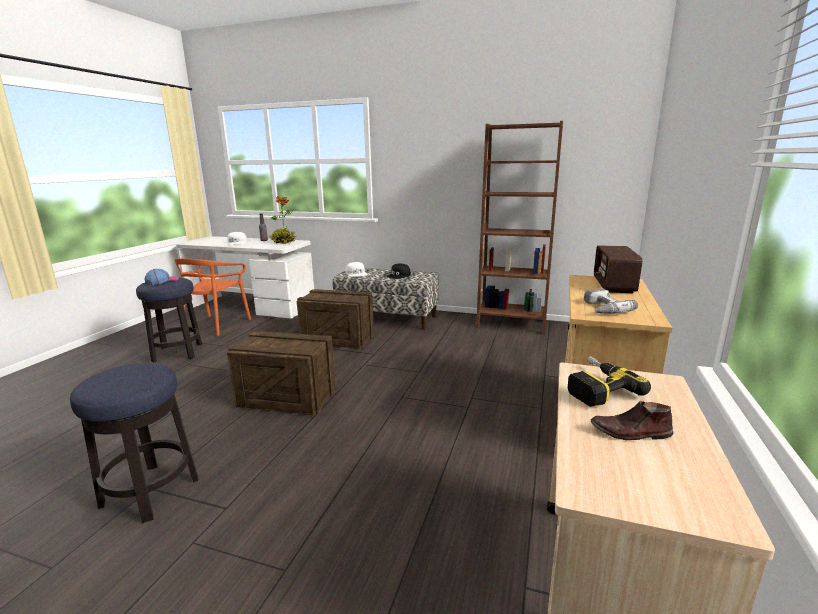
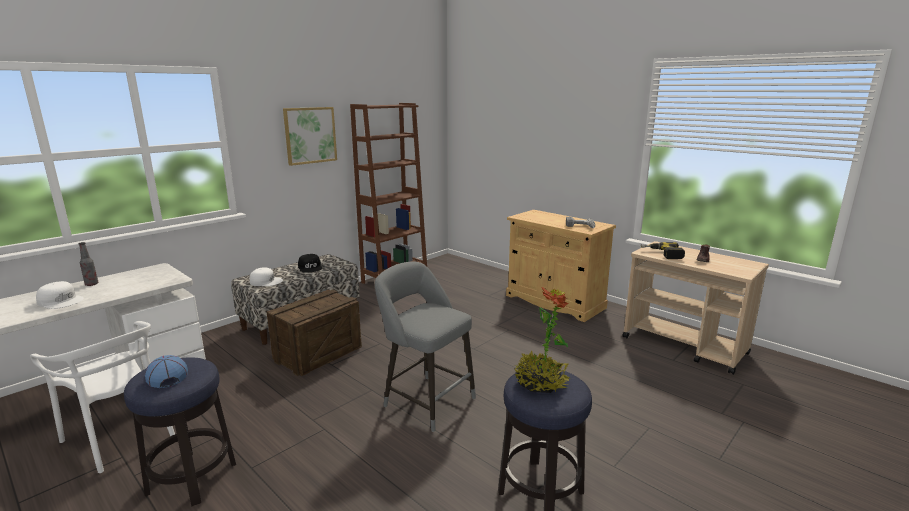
camera: 65 degrees left, 0 degrees up
orange chair [174,258,251,336] -> white chair [30,321,175,473]
crate [227,331,335,416] -> grey stool [375,262,476,432]
potted plant [269,196,296,244] -> potted plant moved to [515,287,570,393]
radio [594,245,642,293] -> none
none -> picture [283,107,337,166]

